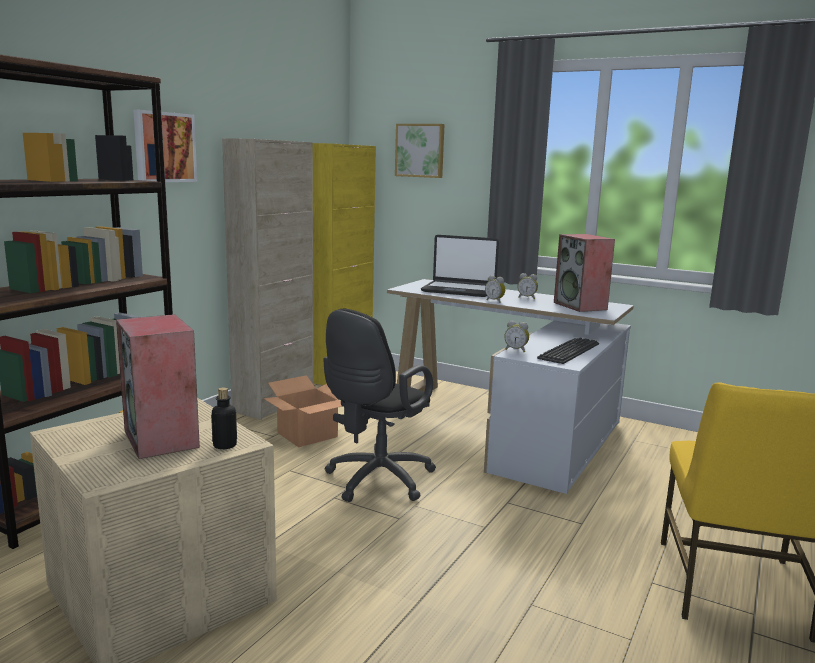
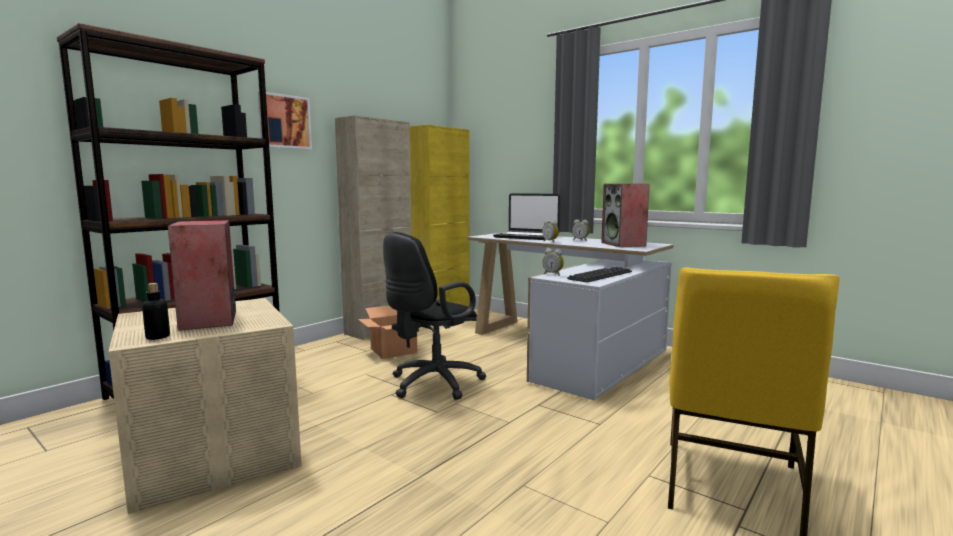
camera: 10 degrees right, 5 degrees down
bottle [211,387,237,449] -> bottle moved to [142,283,170,340]
picture [395,124,445,178] -> none

